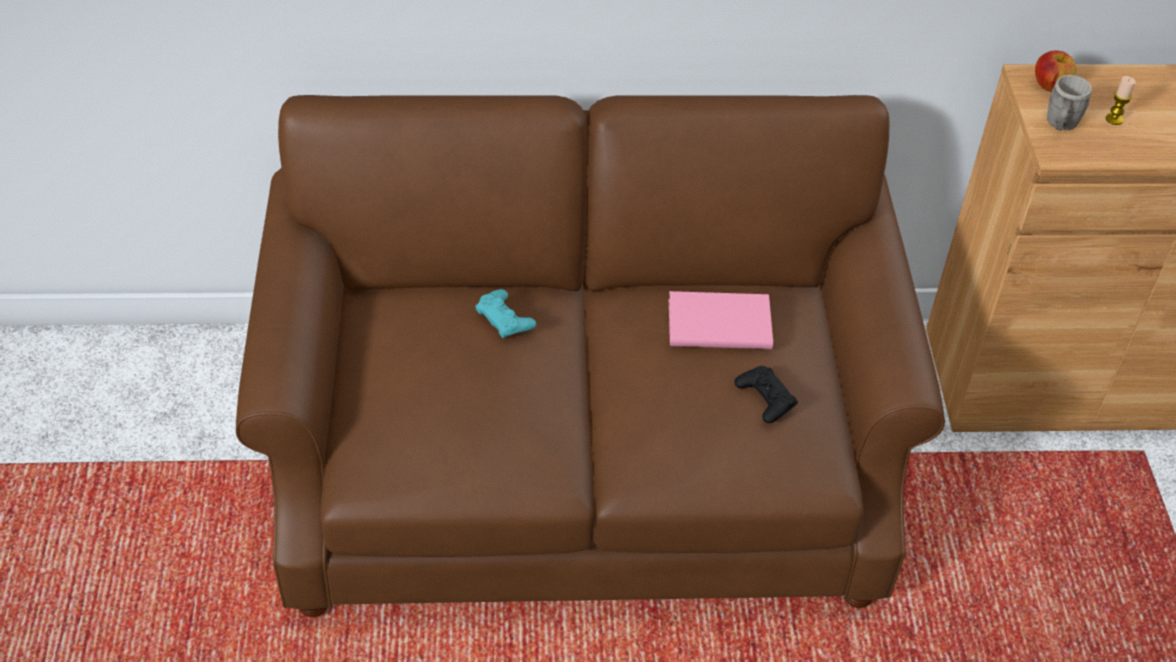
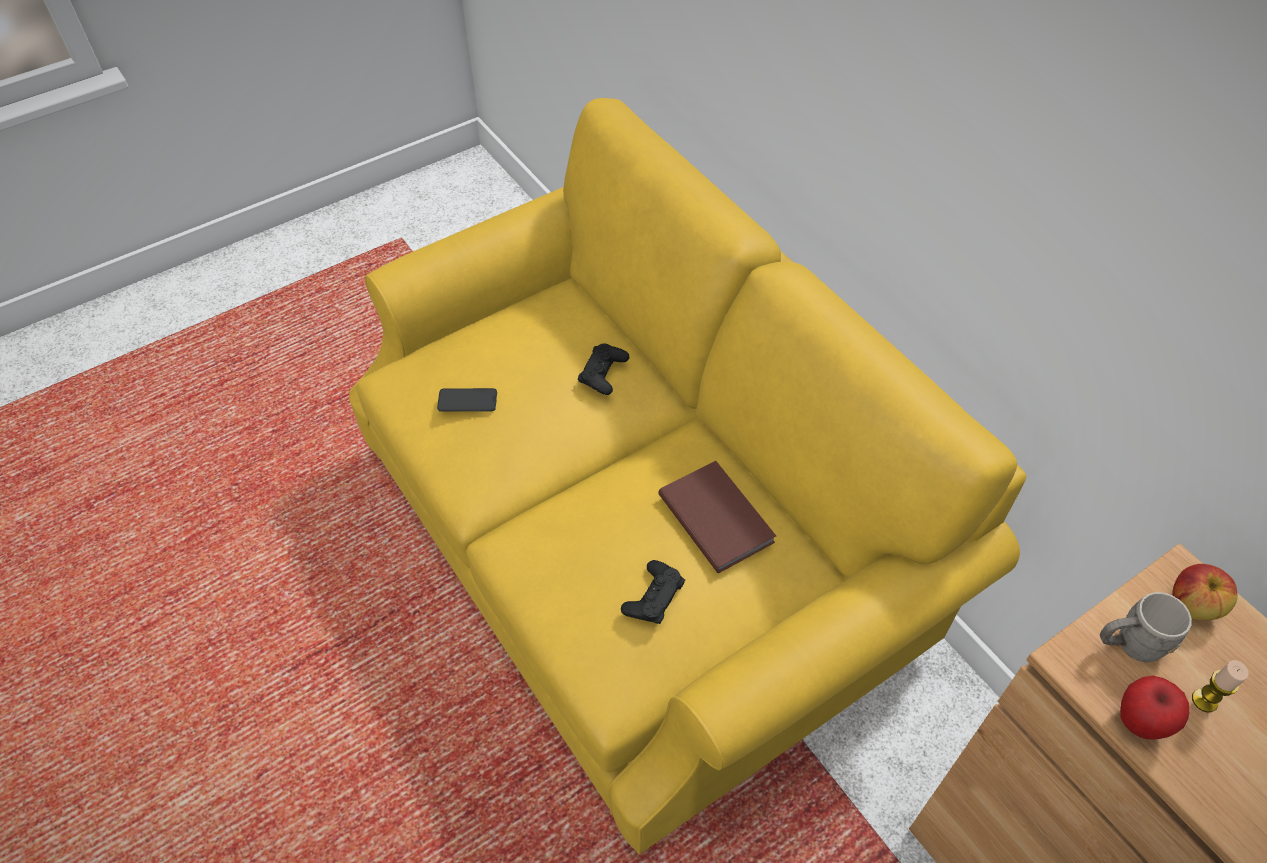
camera: 60 degrees right, 5 degrees up
brown sofa [236,95,945,617] -> yellow sofa [349,98,1026,855]
turquoise game controller [475,289,536,338] -> black game controller [578,343,629,395]
pink book [669,291,773,349] -> brown book [659,461,776,573]
none -> phone [437,388,497,412]
none -> apple [1120,676,1189,740]

